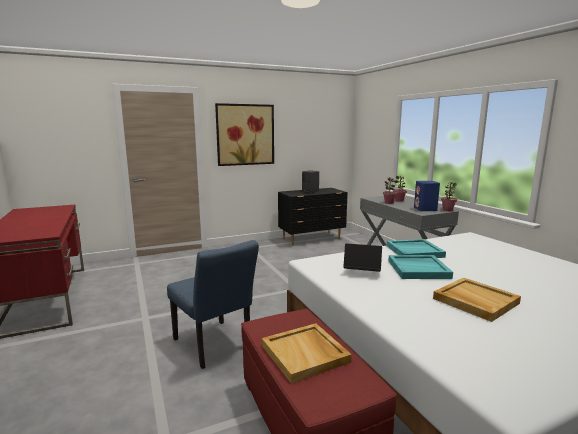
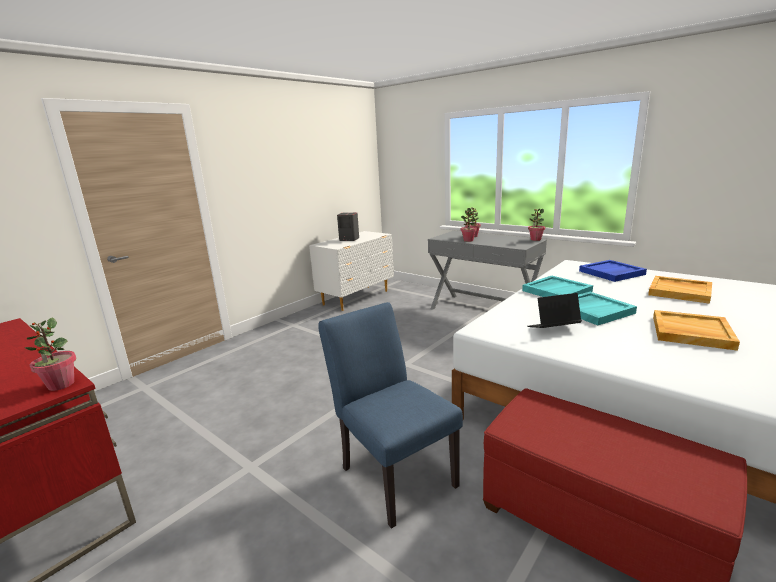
camera: 25 degrees left, 5 degrees up
blue chair [167,240,259,369] -> blue chair turned 150 degrees counterclockwise [318,302,463,529]
picture [215,103,274,166] -> none
beige tray [262,323,352,384] -> beige tray moved to [648,276,712,304]
black dresser [278,188,348,246] -> white dresser [309,231,394,311]
blue speaker [414,181,440,211] -> none
none -> potted plant [25,317,76,391]
none -> blue tray [579,260,647,282]

